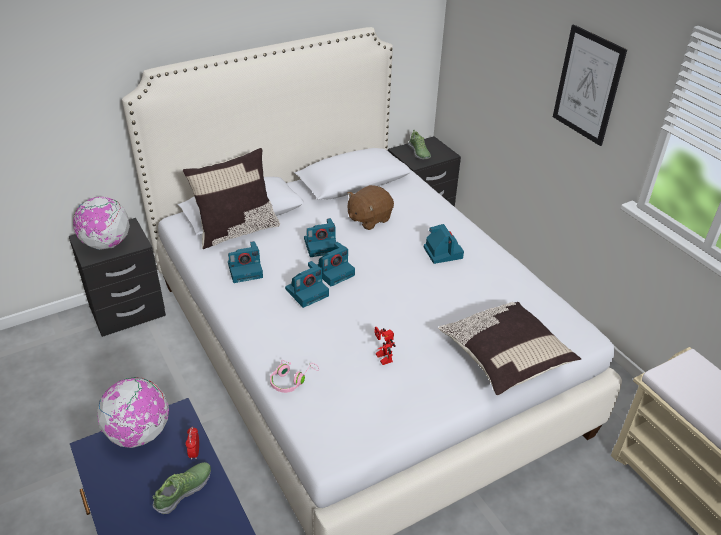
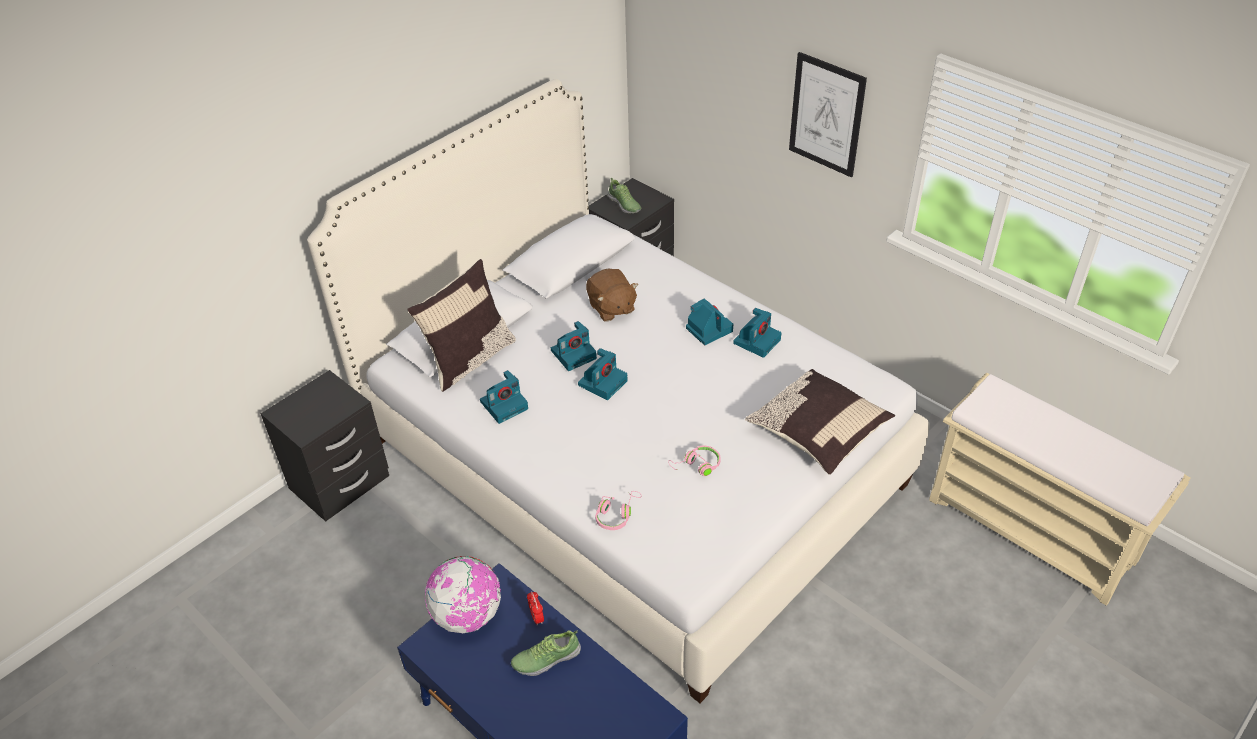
camera: 15 degrees left, 5 degrees up
globe [73,197,130,250] -> none
shoe [152,462,211,514] -> shoe turned 135 degrees counterclockwise [511,630,581,676]
camera [285,261,329,308] -> camera moved to [733,308,781,358]
brown plush toy [348,185,394,230] -> brown plush toy turned 60 degrees counterclockwise [586,269,638,322]
toy robot [374,327,396,365] -> pink headphones [668,446,721,476]

